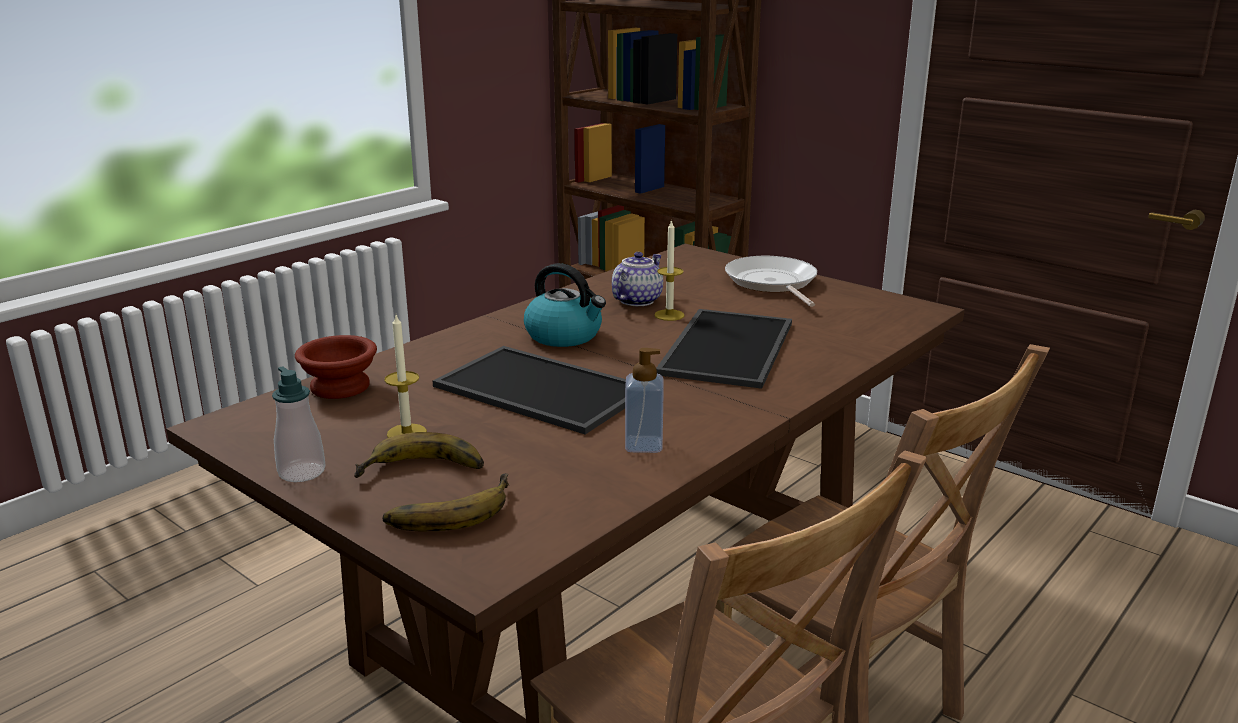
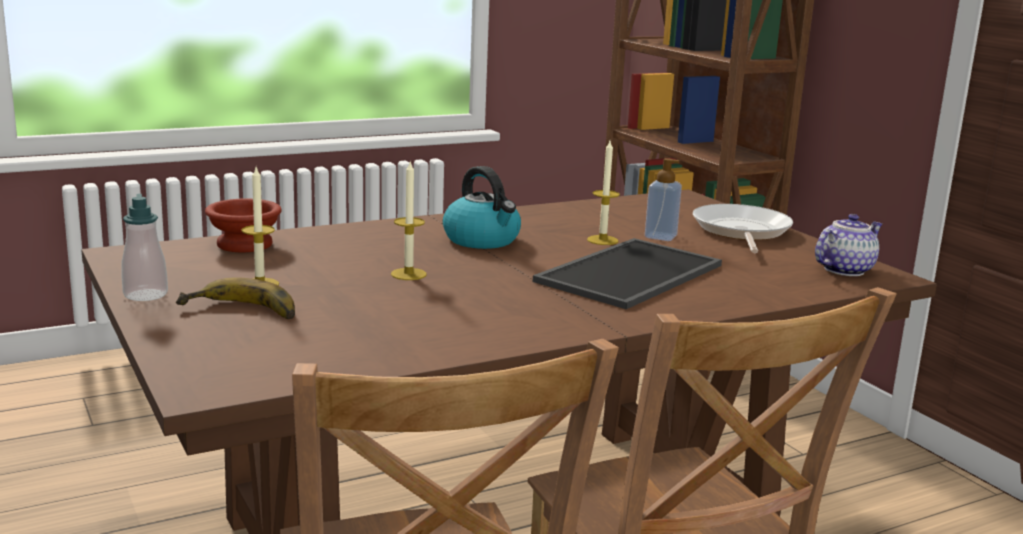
camera: 20 degrees right, 5 degrees down
banana [382,473,509,532] -> none
tray [433,346,626,435] -> candle [391,162,427,280]
teapot [612,252,663,306] -> teapot moved to [815,214,883,276]
soap dispenser [625,348,664,453] -> soap dispenser moved to [645,158,682,241]

